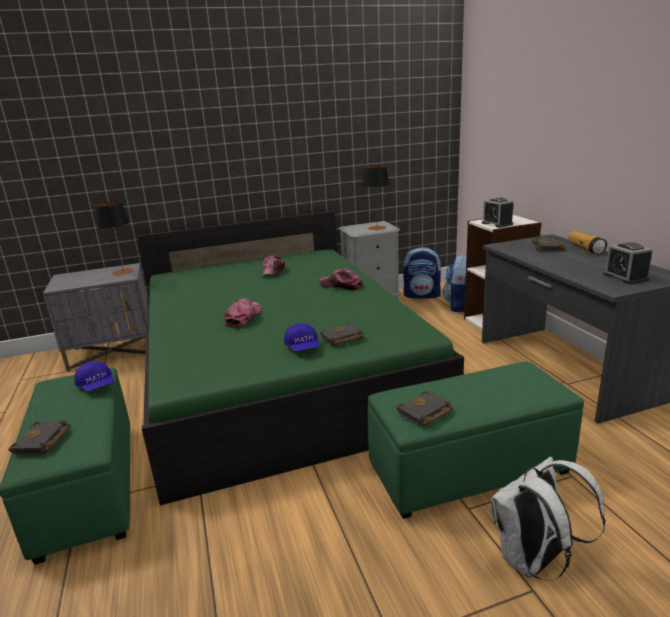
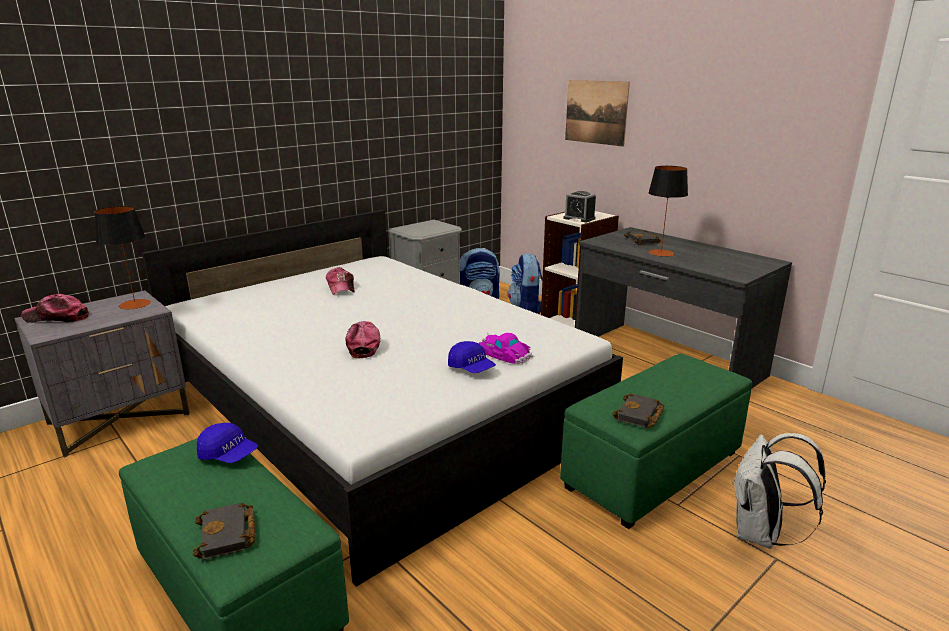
camera: 25 degrees left, 0 degrees up
green bed [137,211,464,505] -> white bed [142,210,623,587]
cap [319,269,363,290] -> cap moved to [21,294,89,323]
black book [320,323,364,346] -> toy car [479,332,533,364]
table lamp [362,165,389,230] -> table lamp moved to [648,166,688,257]
flashlight [568,231,607,255] -> none
alarm clock [603,242,653,284] -> none
none -> picture [565,80,630,147]

